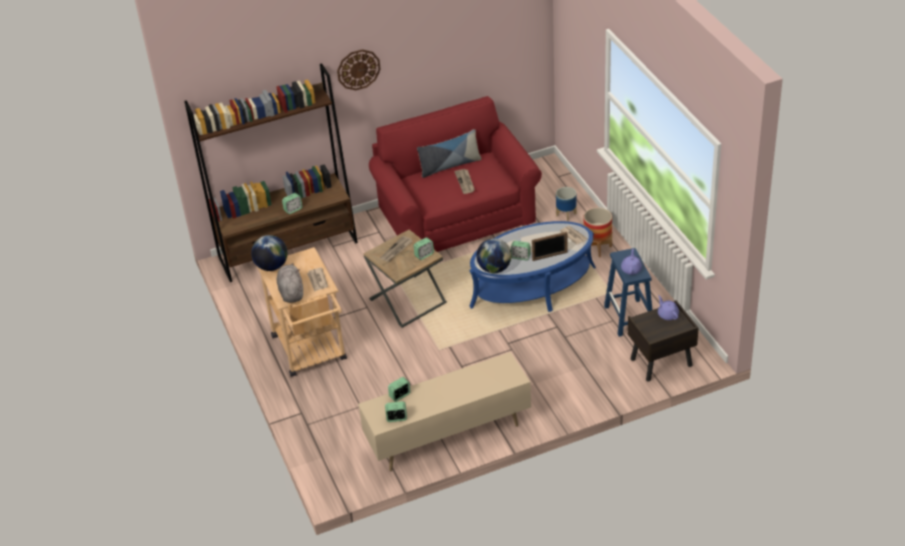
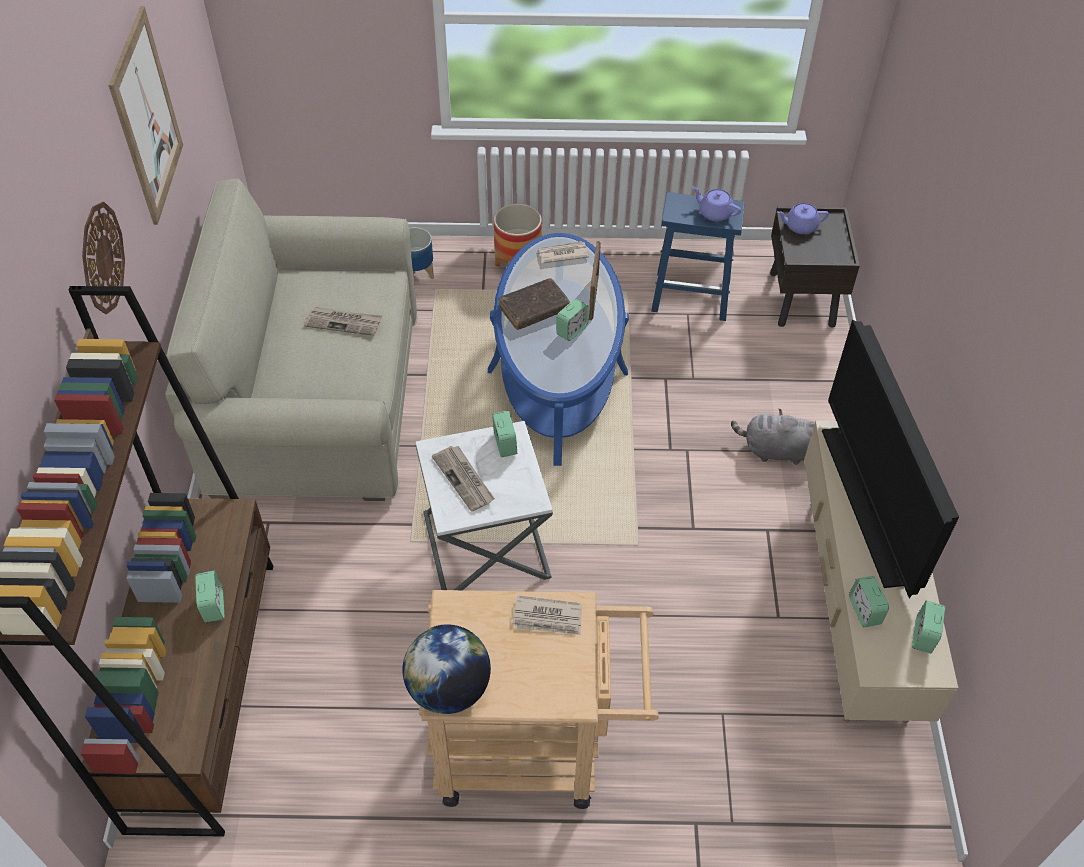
camera: 70 degrees left, 10 degrees up
grey plush toy [277,263,303,303] -> grey plush toy moved to [731,409,815,465]
brown side table [364,230,447,328] -> white side table [415,421,553,590]
red sofa [369,96,542,252] -> beige sofa [165,178,417,501]
pillow [417,129,481,178] -> none
globe [476,238,511,273] -> none
none -> picture [108,6,183,225]
none -> brown book [498,278,570,330]
none -> television [822,319,959,598]

